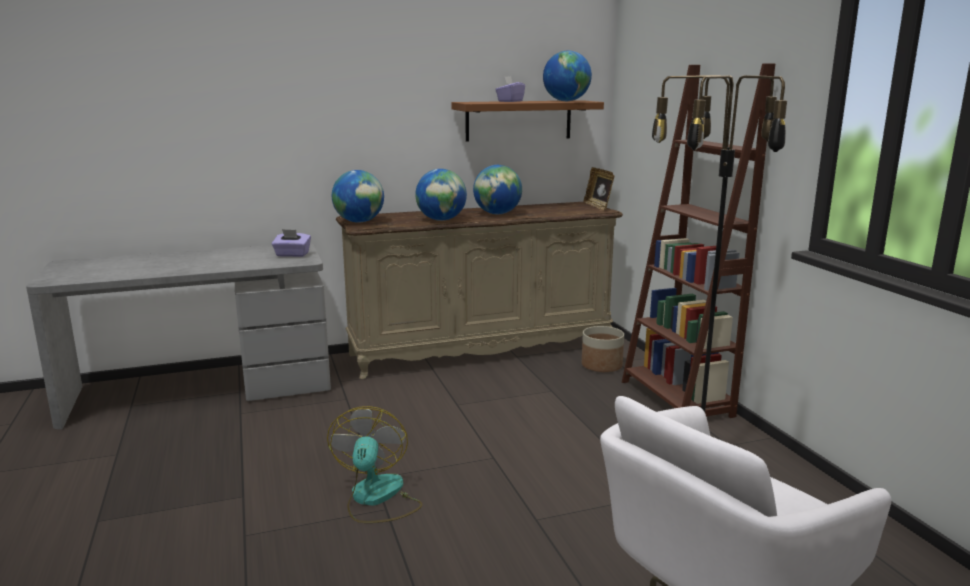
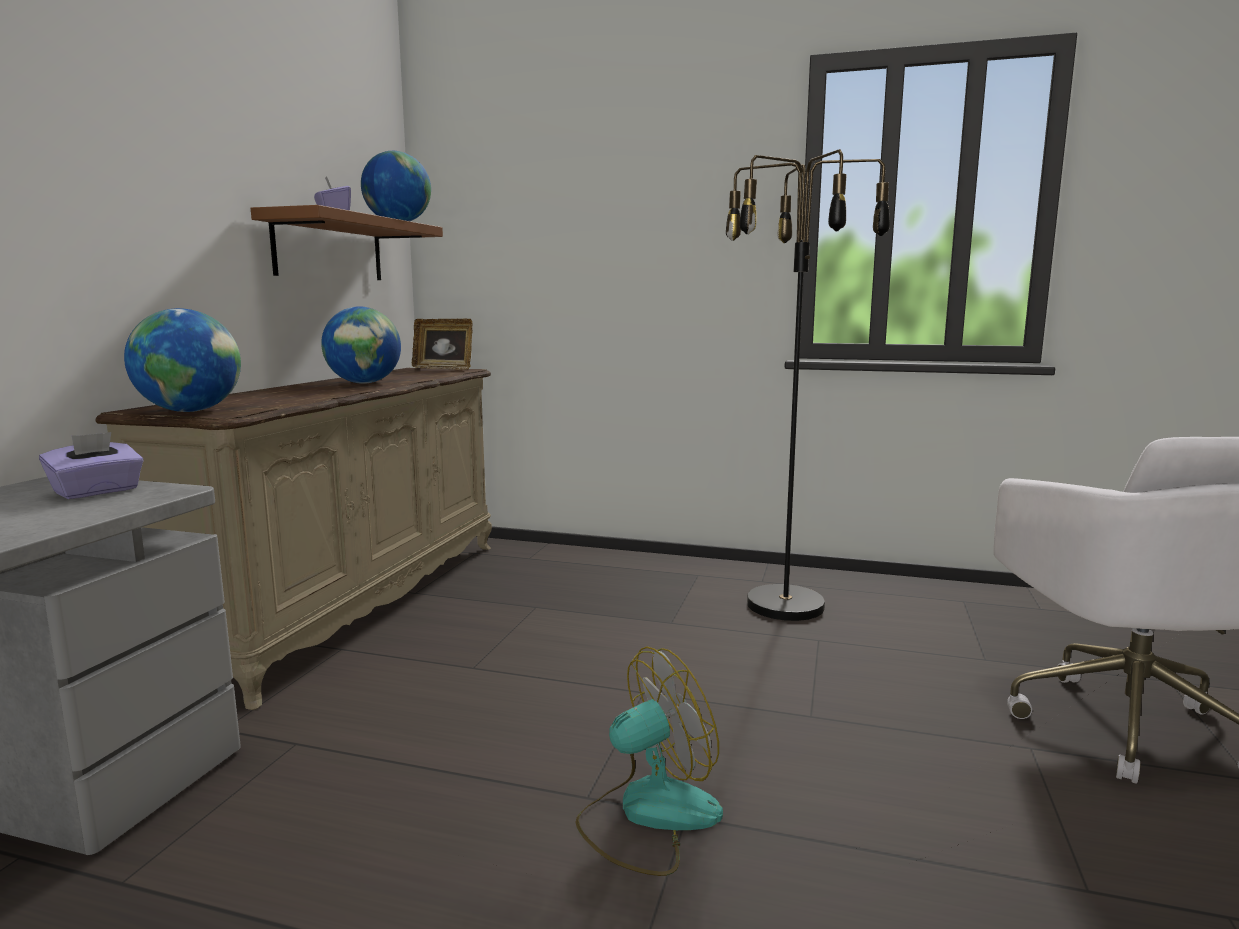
camera: 55 degrees left, 5 degrees down
fan [327,406,422,523] -> fan turned 120 degrees clockwise [575,646,723,876]
globe [415,169,467,221] -> none
planter [582,326,624,372] -> none
brown bookcase [622,64,775,418] -> none

